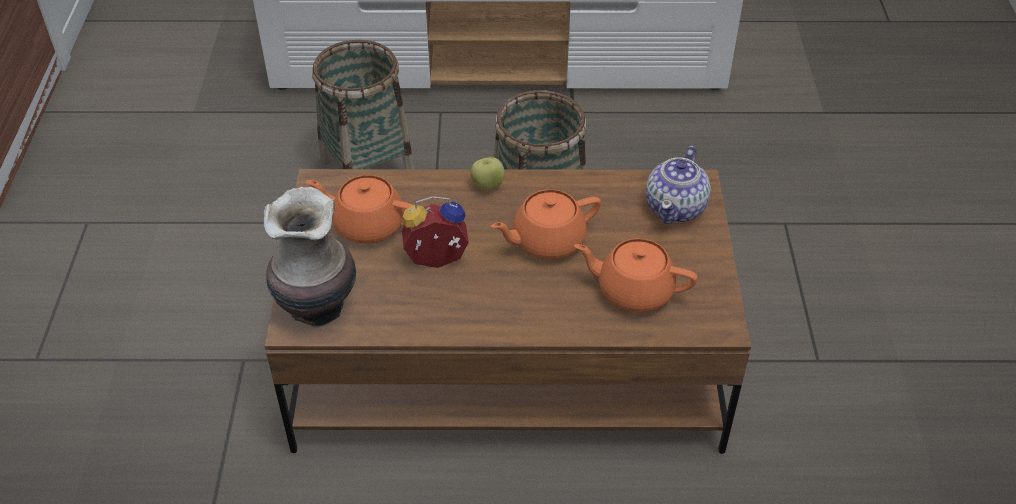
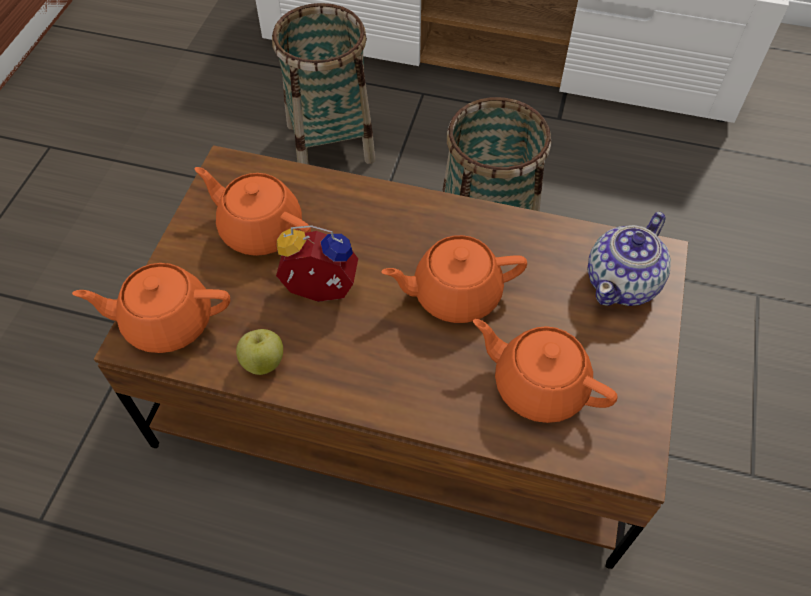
camera: 15 degrees right, 10 degrees up
vase [263,187,356,328] -> orange teapot [72,263,230,353]
apple [471,157,505,191] -> apple moved to [236,329,283,375]

